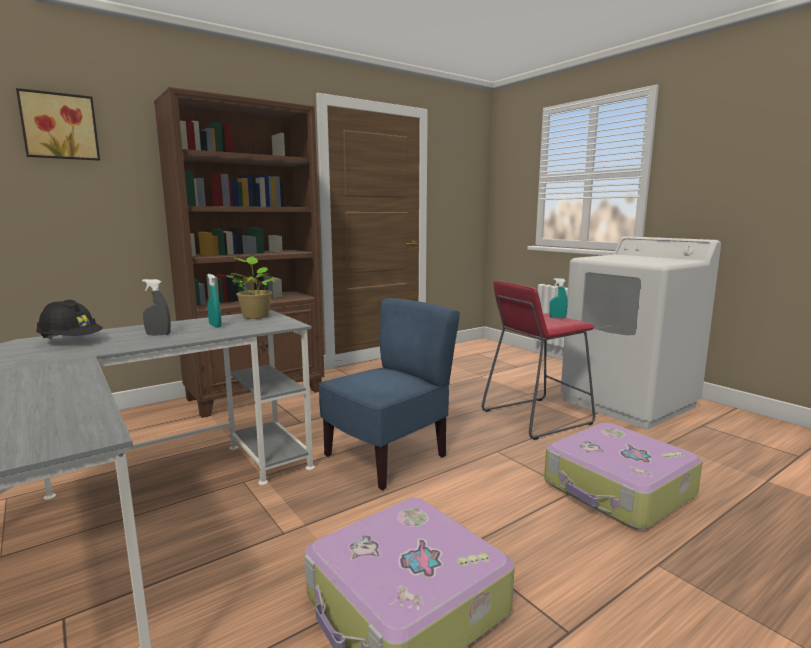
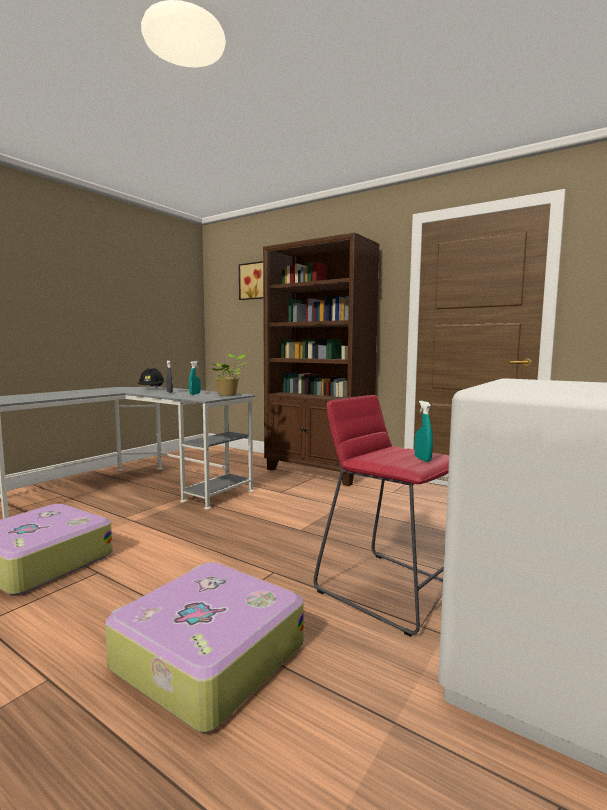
camera: 70 degrees right, 5 degrees down
blue chair [319,298,460,490] -> none

